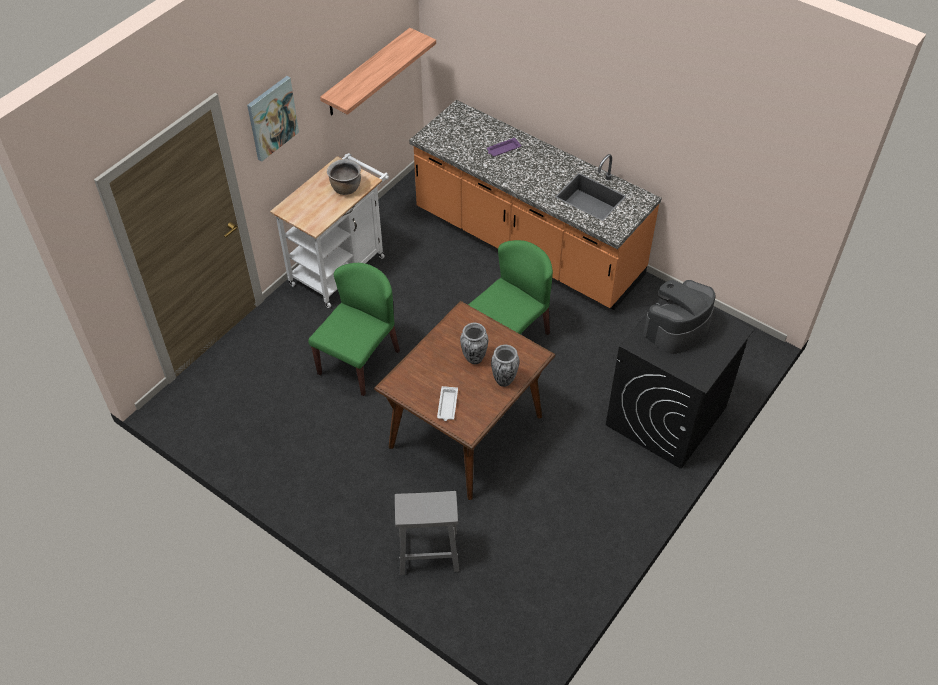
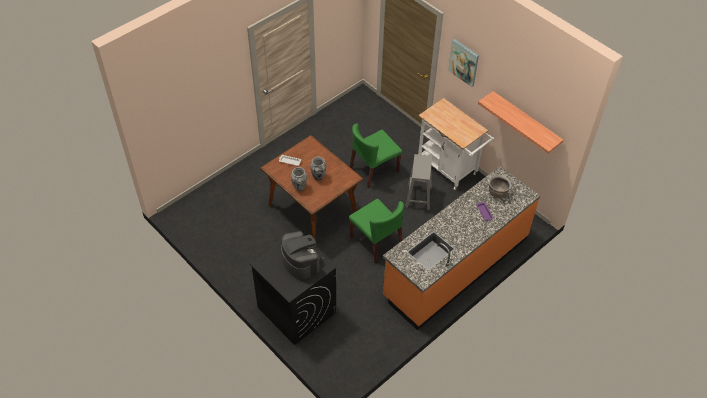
camera: 100 degrees right, 0 degrees up
green chair [308,263,400,396] -> green chair turned 105 degrees clockwise [350,123,402,188]
brown cooking pot [327,159,361,195] -> brown cooking pot moved to [489,175,511,198]
grey stool [395,491,459,575] -> grey stool moved to [405,154,432,210]

